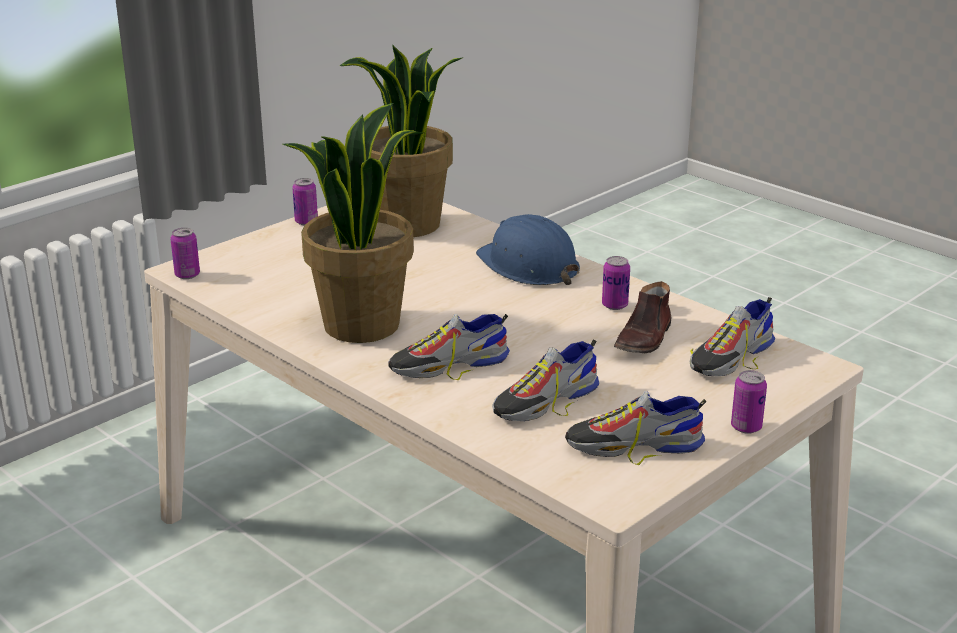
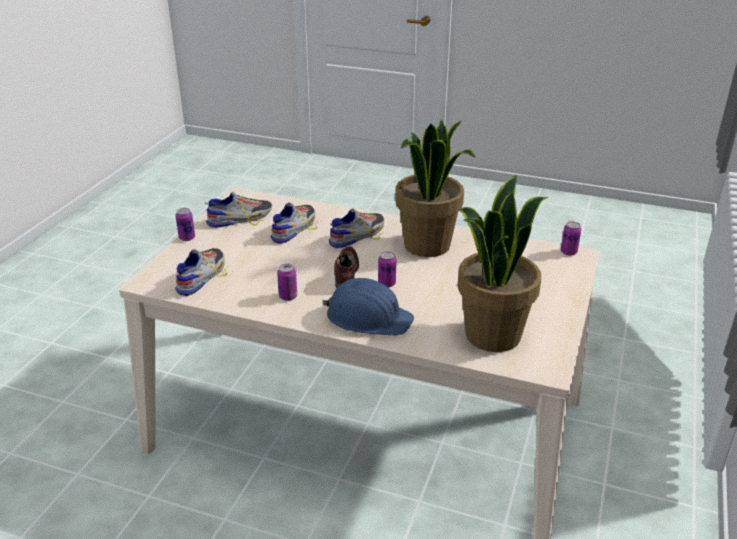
camera: 155 degrees right, 5 degrees up
can [293,178,318,225] -> can moved to [378,251,396,287]
brown shoe [614,281,671,353] -> brown shoe moved to [334,246,359,288]

